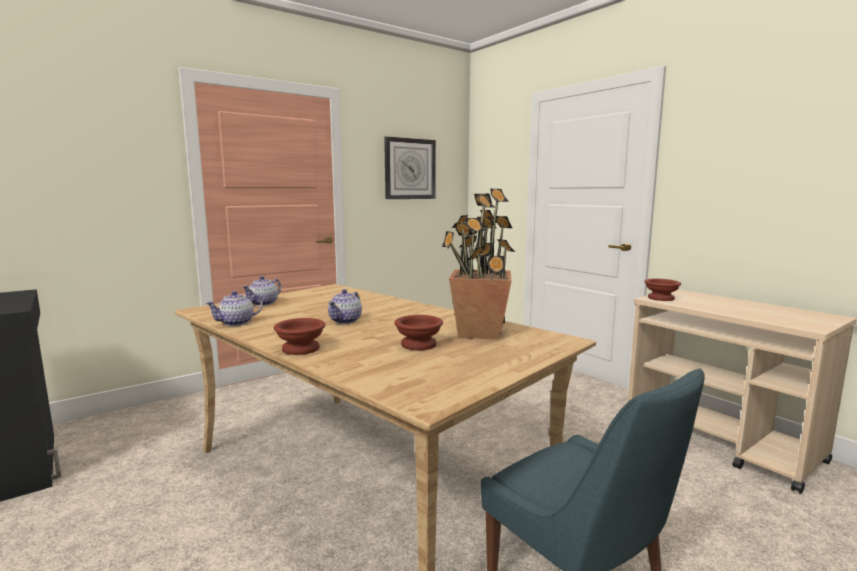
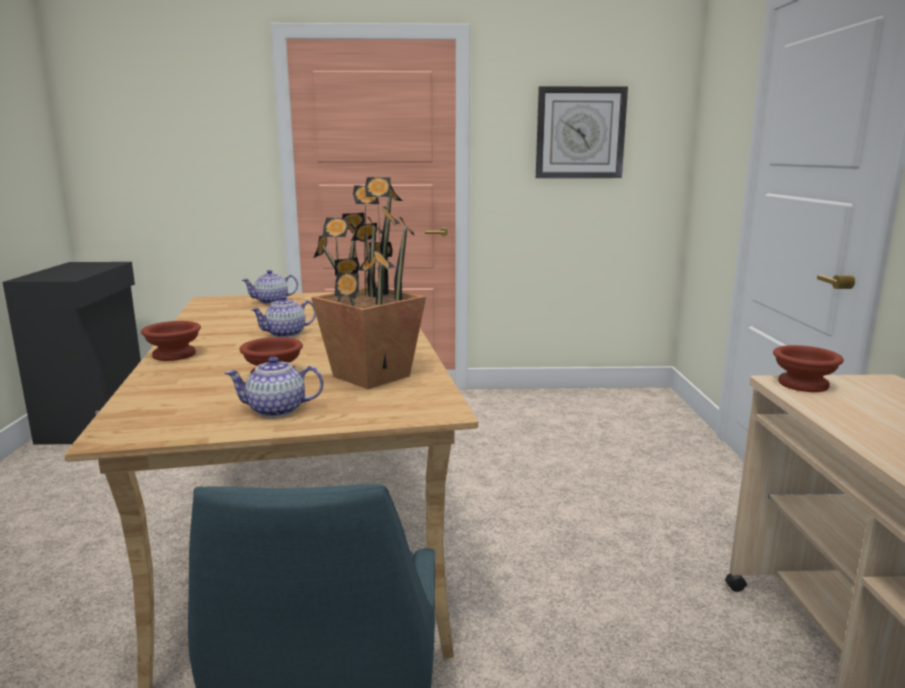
camera: 35 degrees right, 5 degrees up
teapot [205,291,263,326] -> teapot moved to [225,356,324,417]

